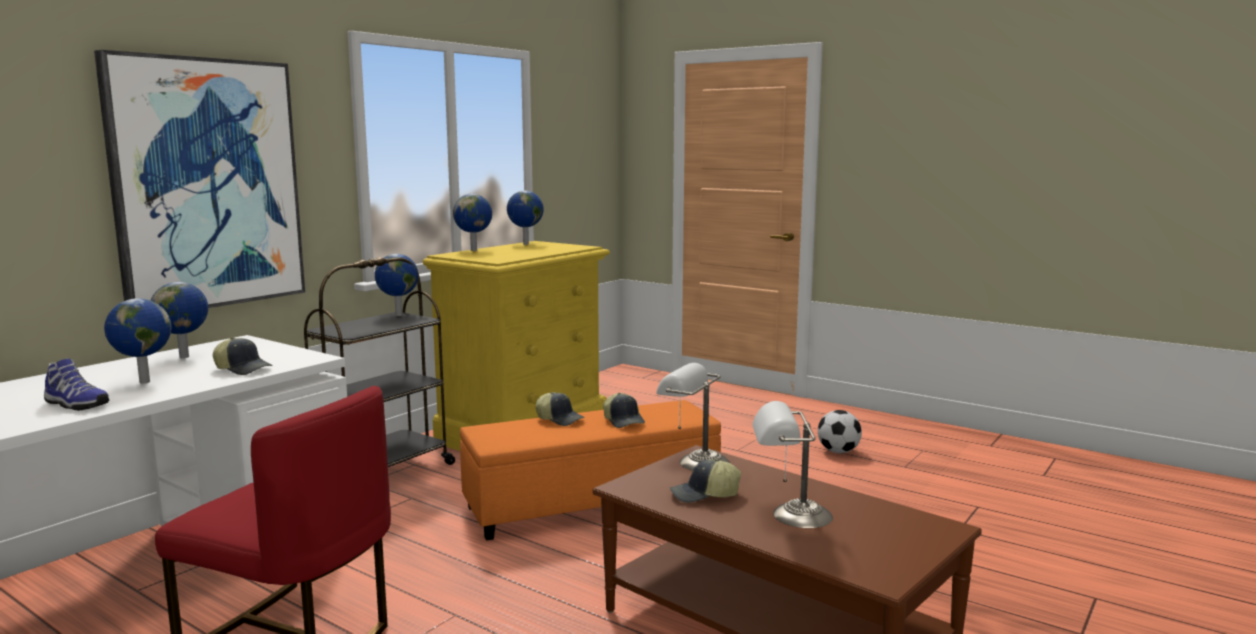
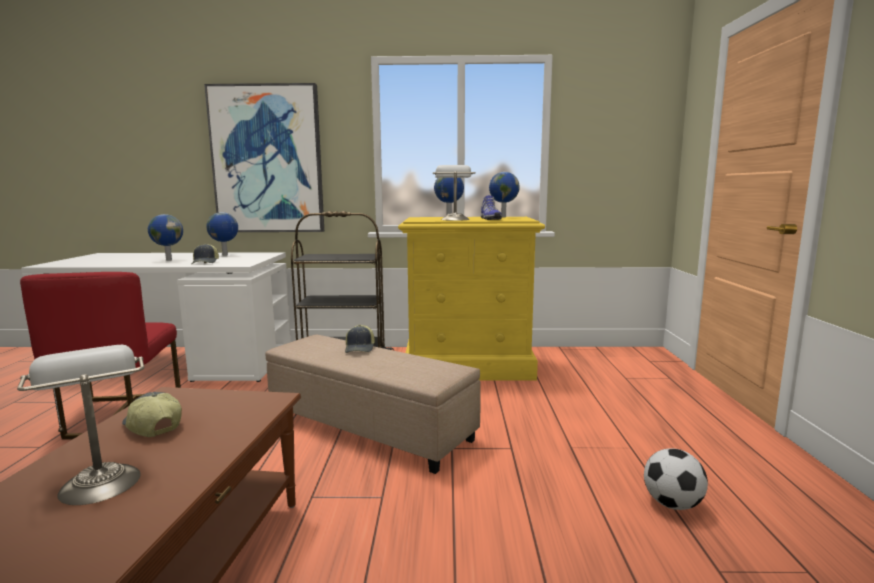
camera: 55 degrees right, 0 degrees up
shoe [44,359,109,411] -> shoe moved to [481,195,502,220]
globe [375,254,418,316] -> none
orange ottoman [460,400,721,541] -> beige ottoman [266,335,481,474]
cap [603,393,645,428] -> none
white table lamp [656,363,730,471] -> white table lamp moved to [433,165,476,221]

